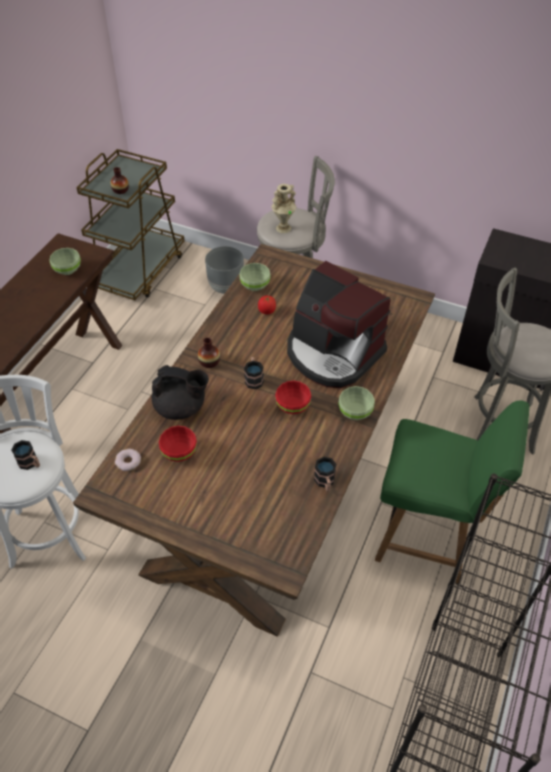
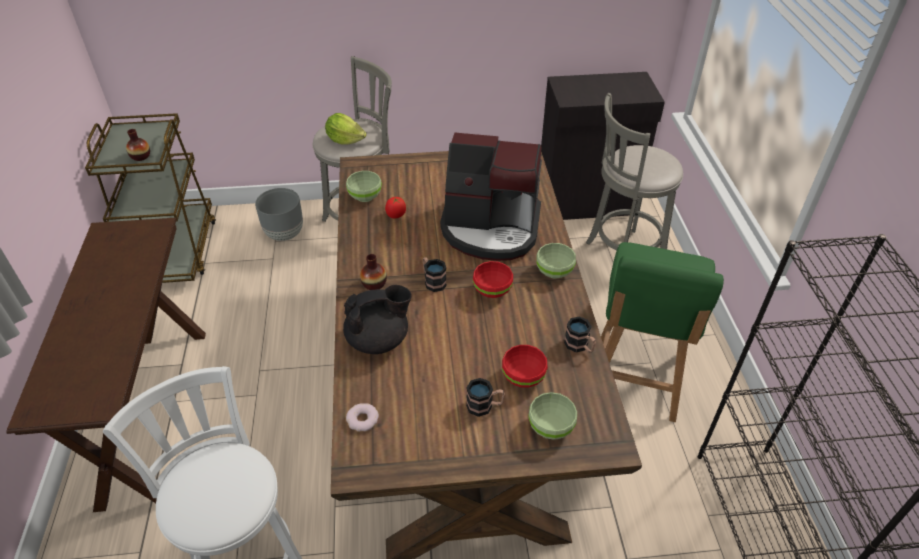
camera: 30 degrees left, 5 degrees down
mug [11,440,40,470] -> mug moved to [466,378,505,417]
green bowl [49,248,81,275] -> green bowl moved to [528,392,577,440]
red bowl [159,426,197,462] -> red bowl moved to [502,345,548,388]
beige vase [271,184,296,233] -> lettuce [325,113,367,144]
green chair [375,400,529,584] -> green chair turned 120 degrees clockwise [601,242,724,422]

